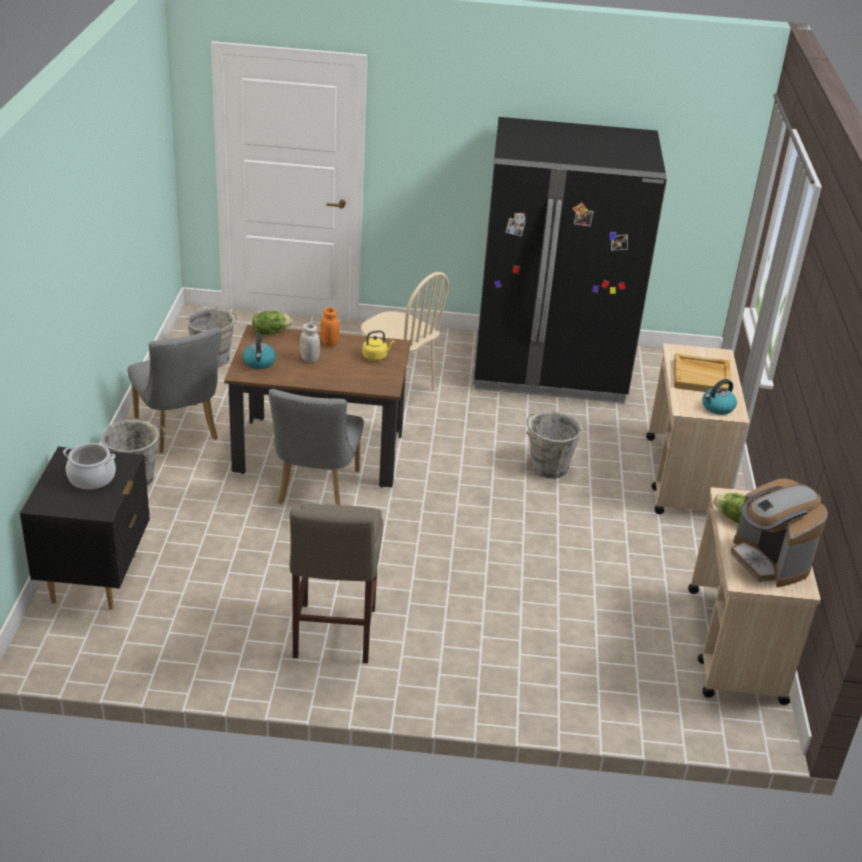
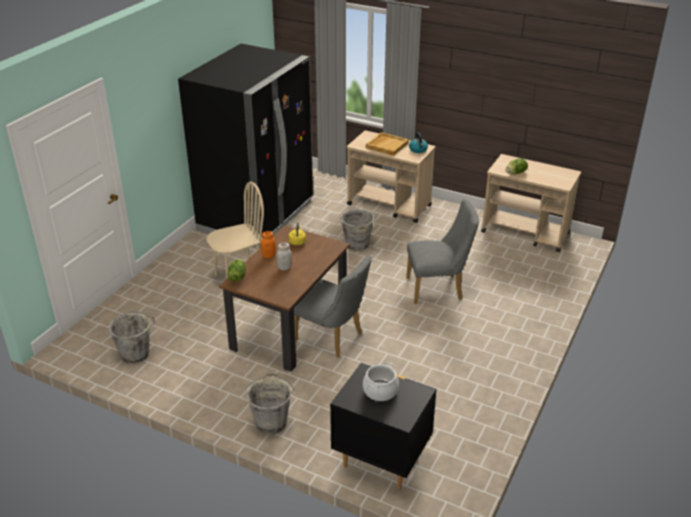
camera: 65 degrees left, 0 degrees up
grey chair [128,327,221,453] -> grey chair moved to [406,199,479,304]
kettle [242,333,276,369] -> none
beige stool [290,504,383,664] -> none
coffee machine [731,478,828,587] -> none

